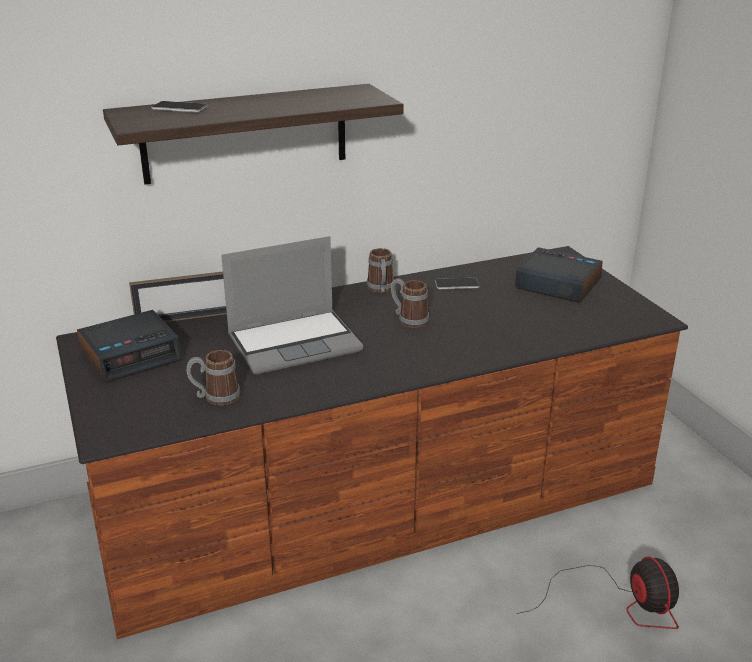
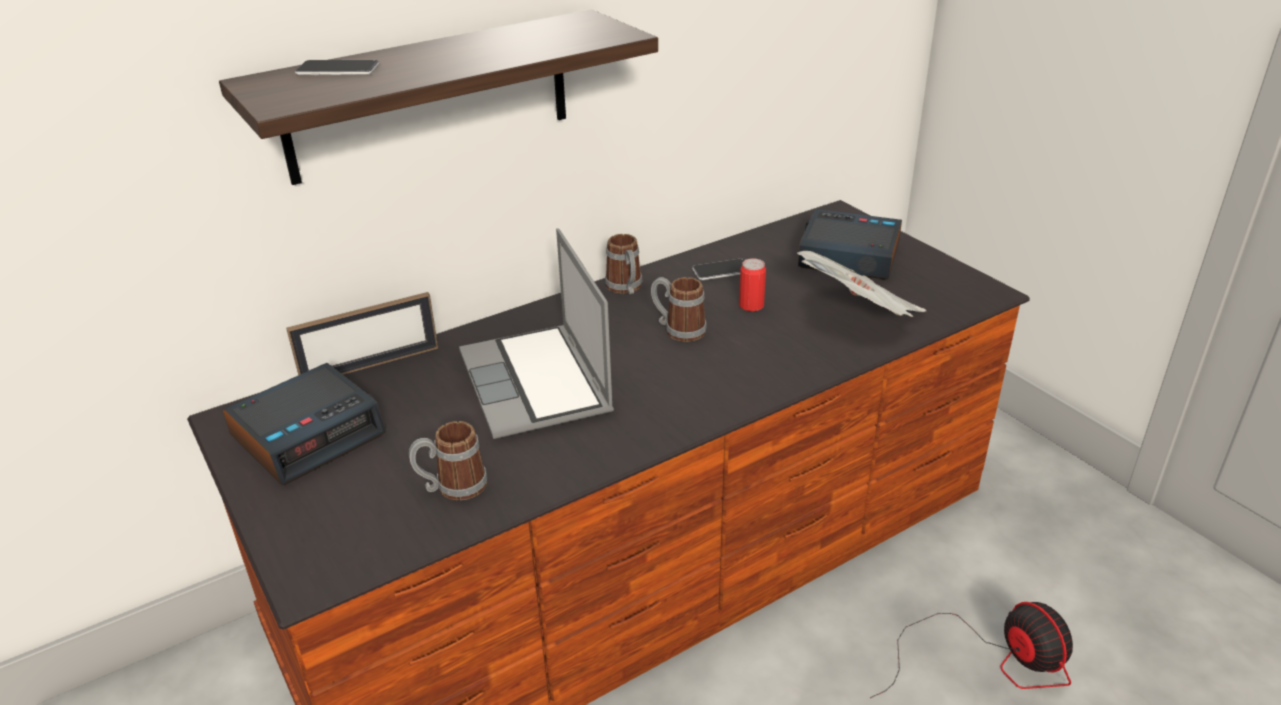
camera: 10 degrees left, 5 degrees up
laptop [221,236,363,374] -> laptop turned 105 degrees clockwise [459,228,614,439]
none -> can [739,258,766,312]
none -> newspaper [798,251,926,317]

